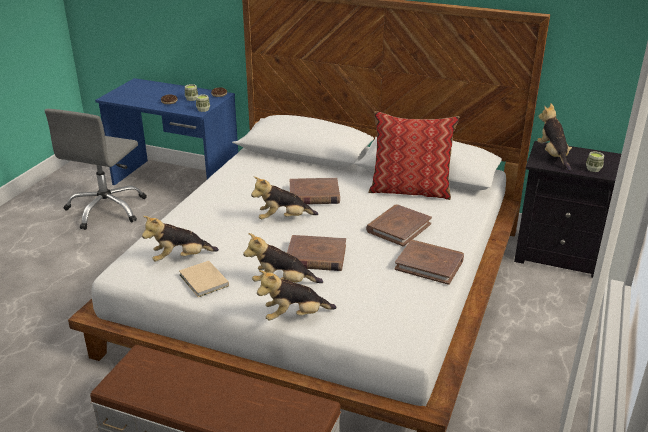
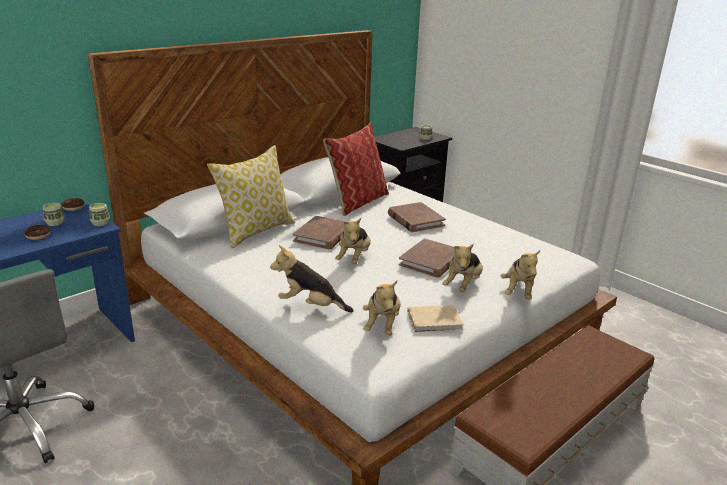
camera: 65 degrees left, 5 degrees down
brown book [395,240,464,285] -> none
plush toy [537,103,572,171] -> plush toy moved to [270,245,354,313]
none -> pillow [207,145,295,248]

